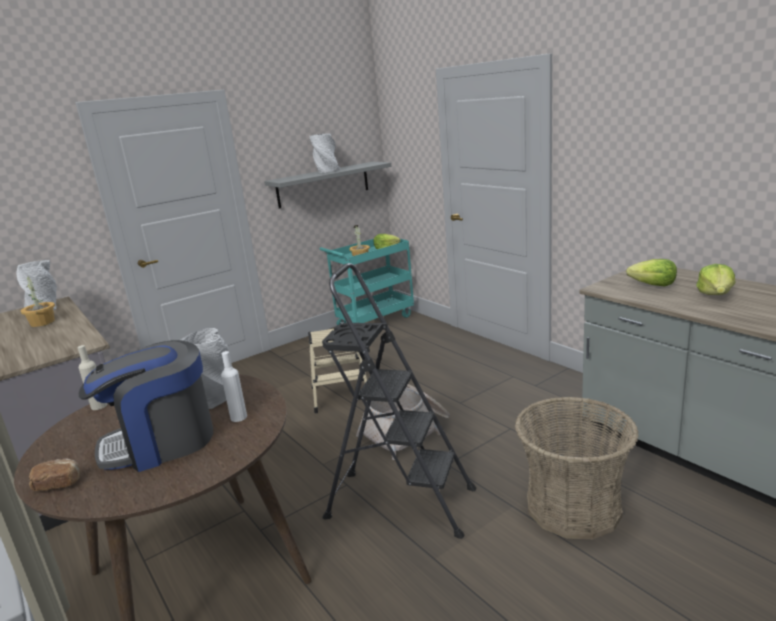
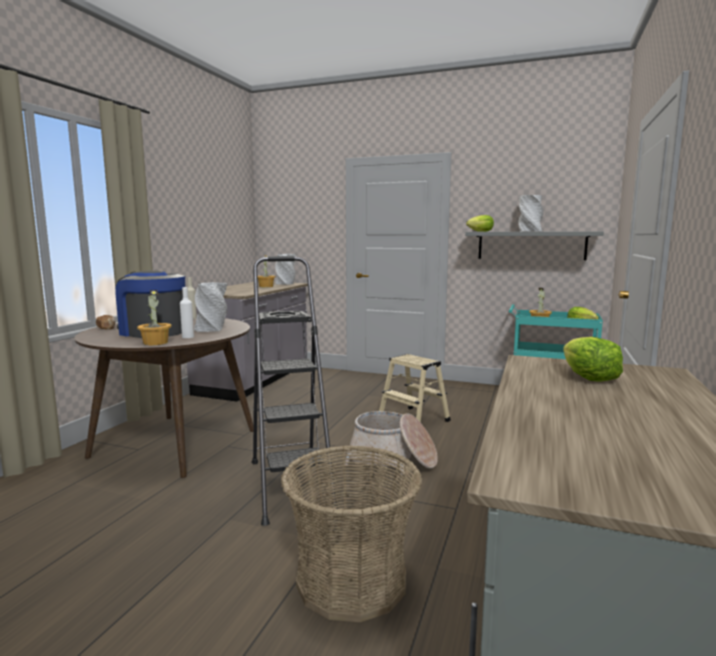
camera: 55 degrees right, 10 degrees down
lettuce [696,264,735,295] -> lettuce moved to [466,215,494,232]
none -> potted plant [137,290,172,345]

